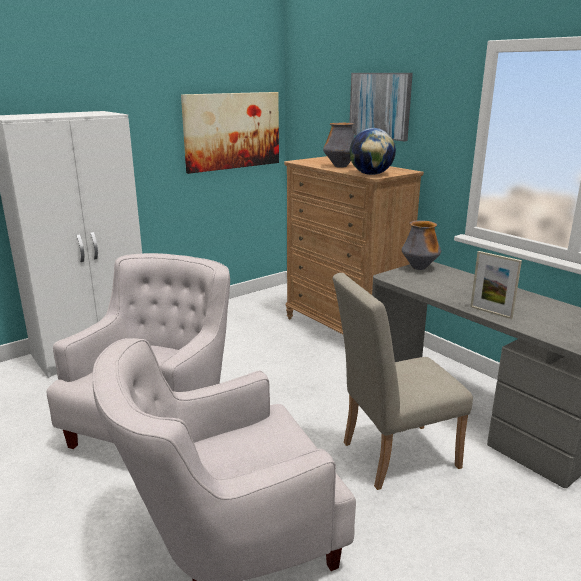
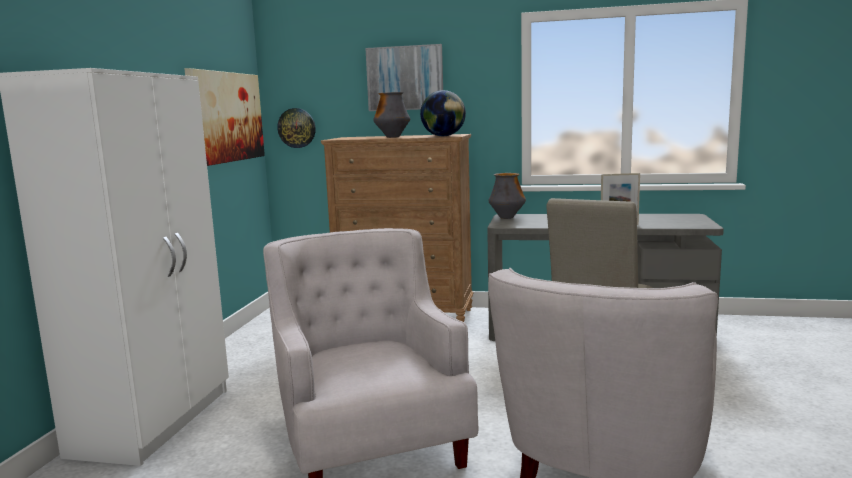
camera: 40 degrees left, 10 degrees down
none -> wall clock [277,108,316,148]

